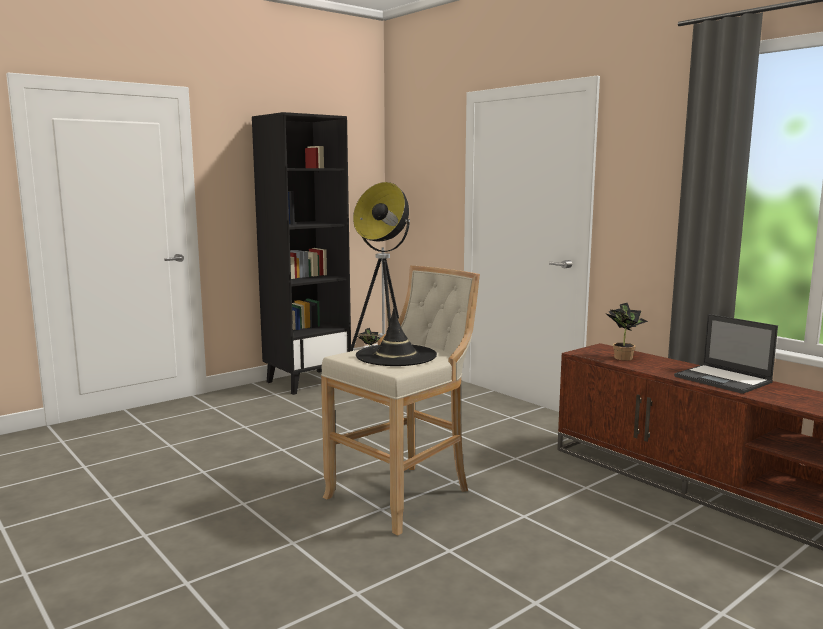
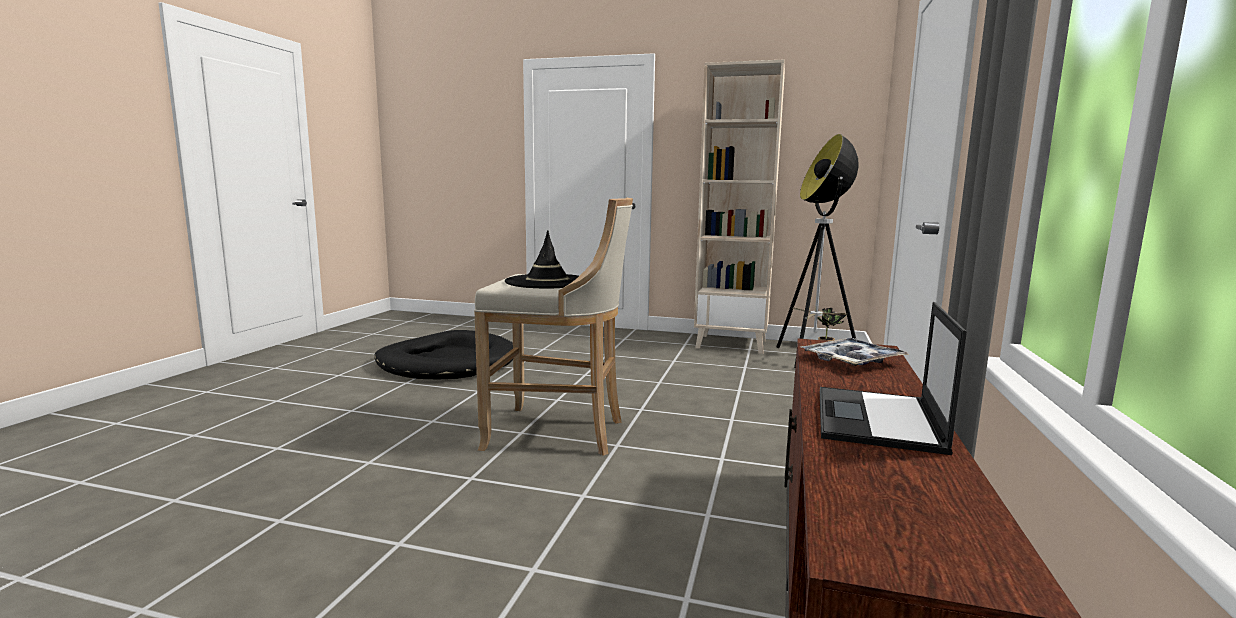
camera: 55 degrees right, 0 degrees up
black bookcase [252,112,351,395] -> beige bookcase [694,60,785,354]
potted plant [605,303,648,361] -> tray [801,338,910,366]
none -> black dog bed [374,330,513,379]

